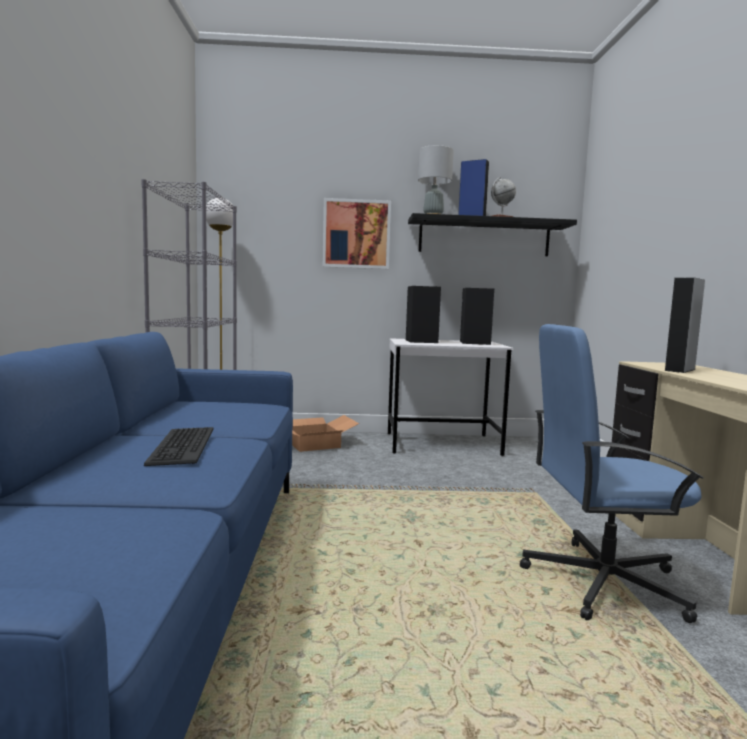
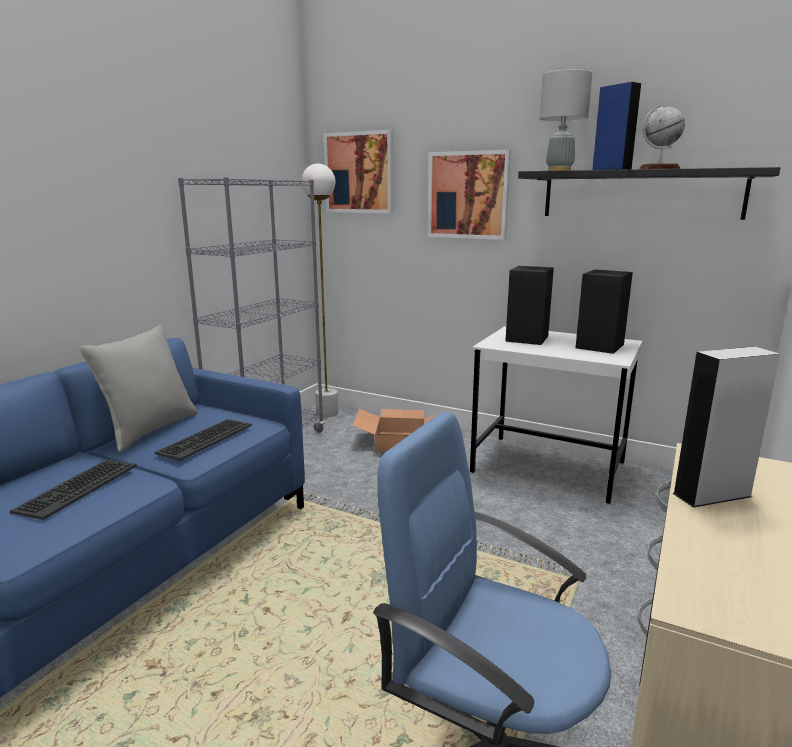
camera: 30 degrees right, 10 degrees up
none -> grey pillow [79,325,198,452]
none -> keyboard [155,419,252,461]
none -> picture [323,130,393,213]

